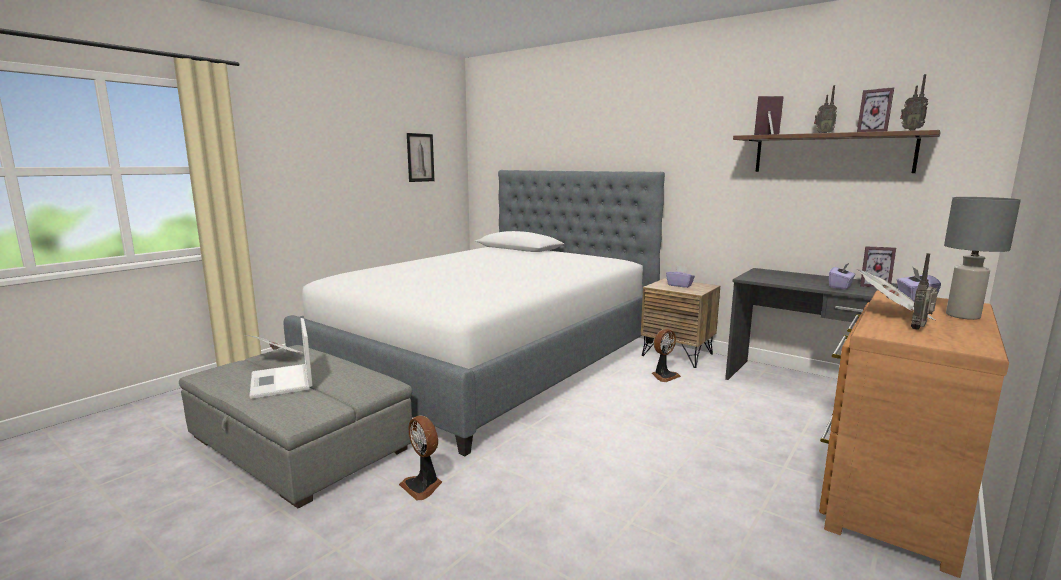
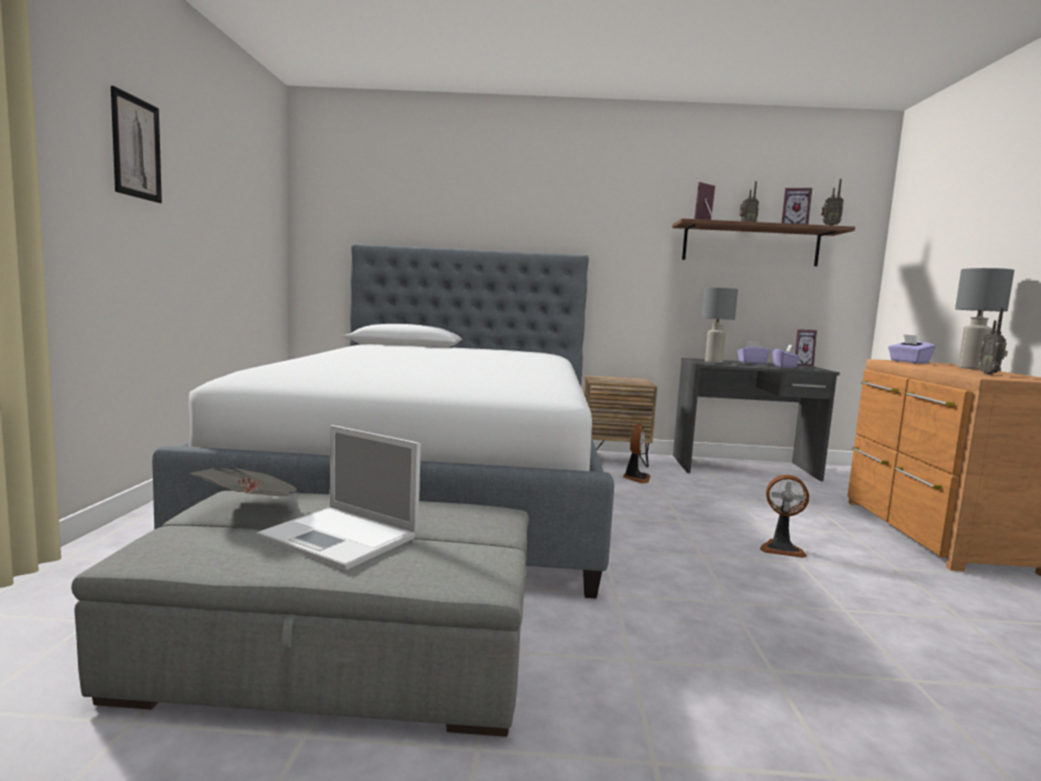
camera: 35 degrees left, 5 degrees down
fan [399,415,442,500] -> fan moved to [760,475,809,558]
picture [407,133,435,182] -> picture moved to [111,86,162,203]
purple tissue box [666,266,695,288] -> purple tissue box moved to [737,341,770,364]
newspaper [855,268,937,321] -> none
none -> grey table lamp [702,288,738,363]

